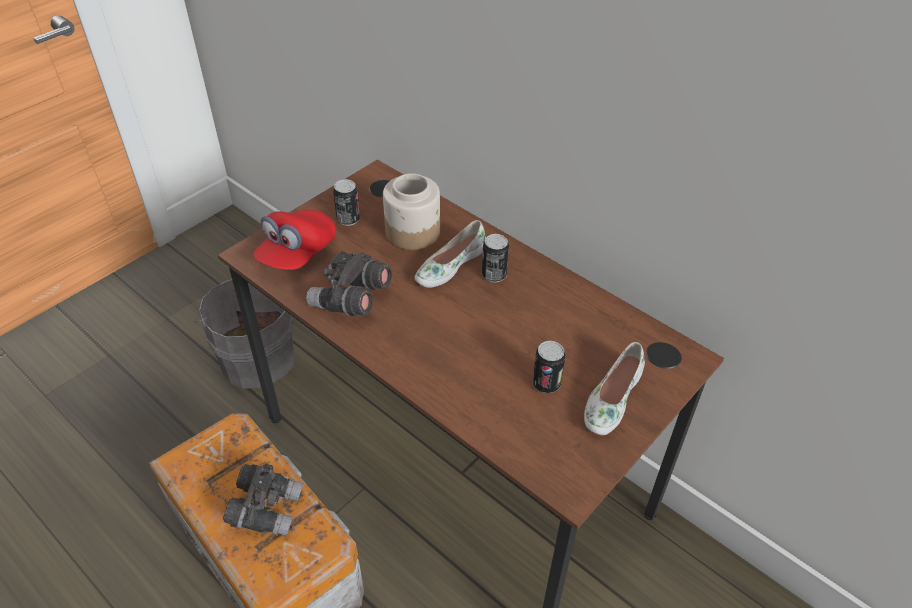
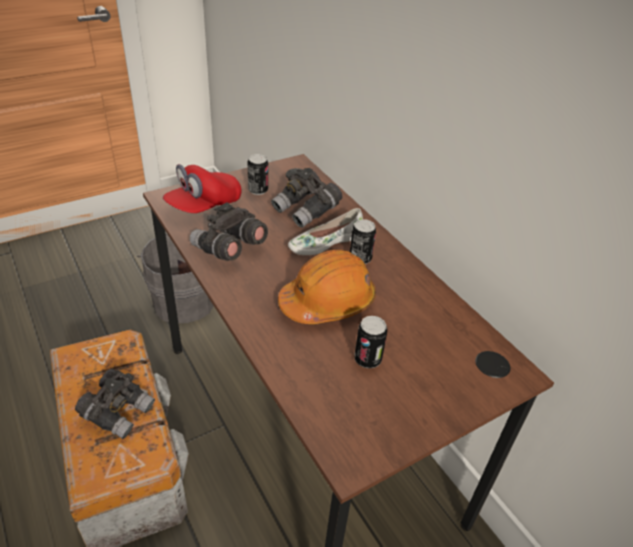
camera: 15 degrees right, 5 degrees down
jar [383,173,440,250] -> grey binoculars [271,168,342,228]
white shoe [584,342,645,435] -> none
none -> orange hard hat [278,250,376,324]

